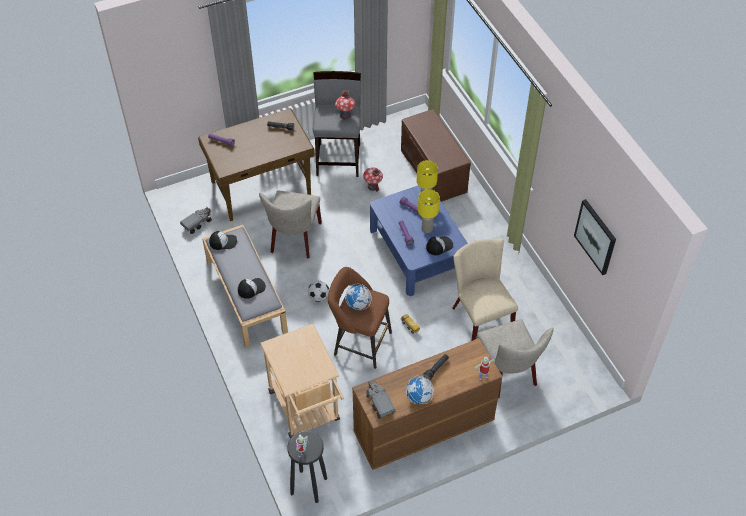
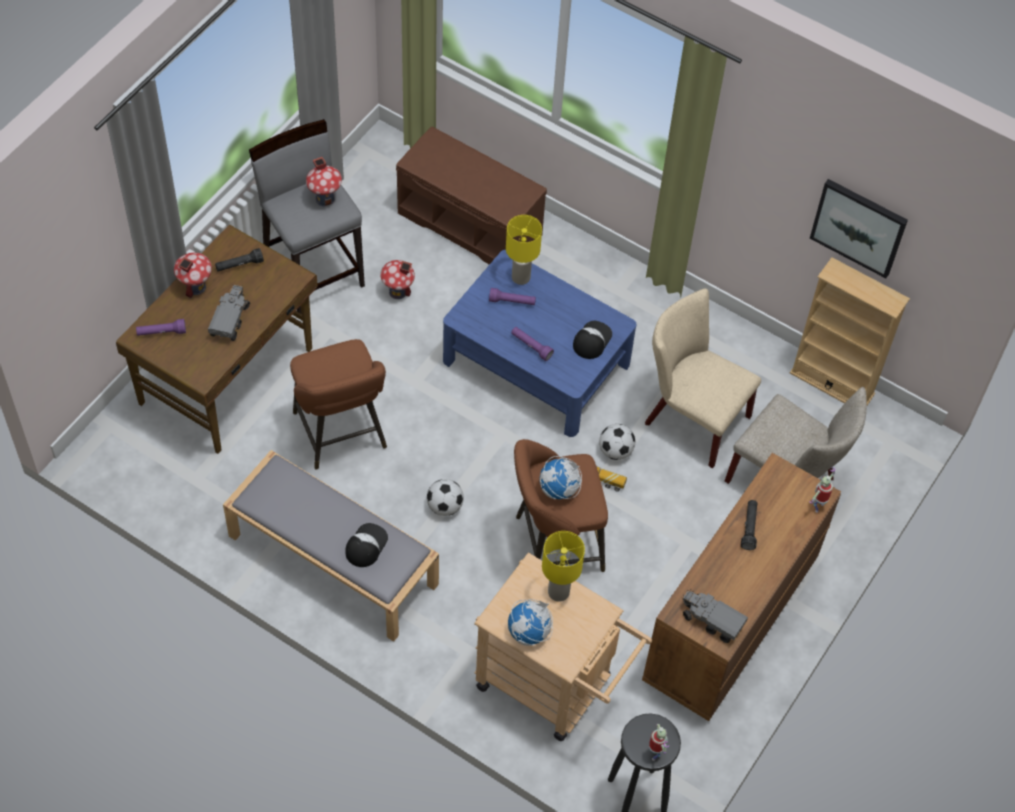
camera: 35 degrees left, 5 degrees up
toy truck [180,207,212,234] -> toy truck moved to [208,285,250,341]
cap [209,231,237,250] -> none
beige chair [259,191,322,259] -> brown stool [290,339,387,470]
globe [406,376,434,404] -> globe moved to [508,599,553,646]
yellow table lamp [418,189,440,233] -> yellow table lamp moved to [542,531,585,602]
none -> toy house [174,253,212,298]
none -> football [599,424,635,460]
none -> beige bookcase [790,257,910,405]

